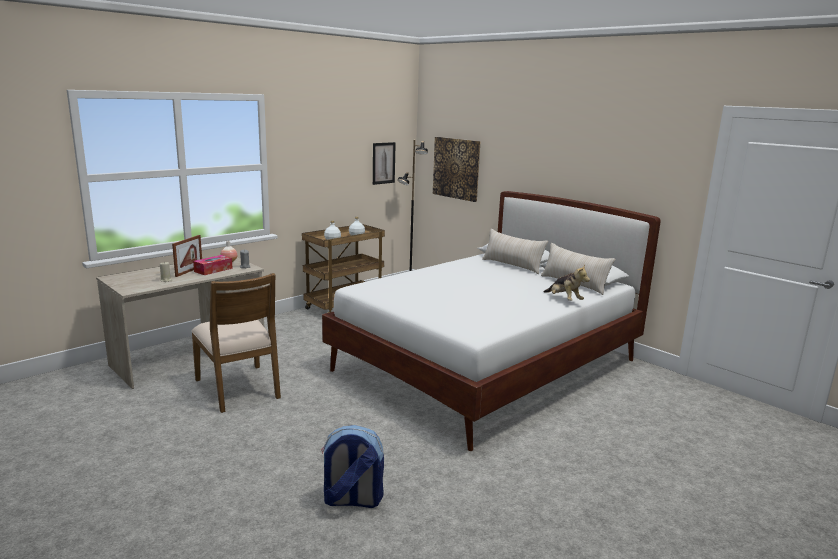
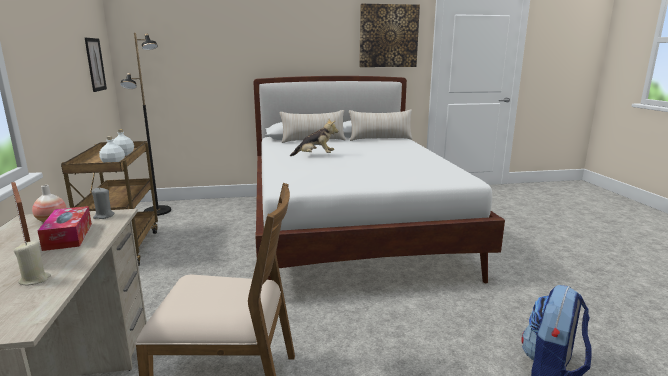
camera: 55 degrees left, 0 degrees up
picture [433,137,481,202] -> picture moved to [359,4,420,67]
plush toy [544,265,590,301] -> plush toy moved to [290,119,339,156]

